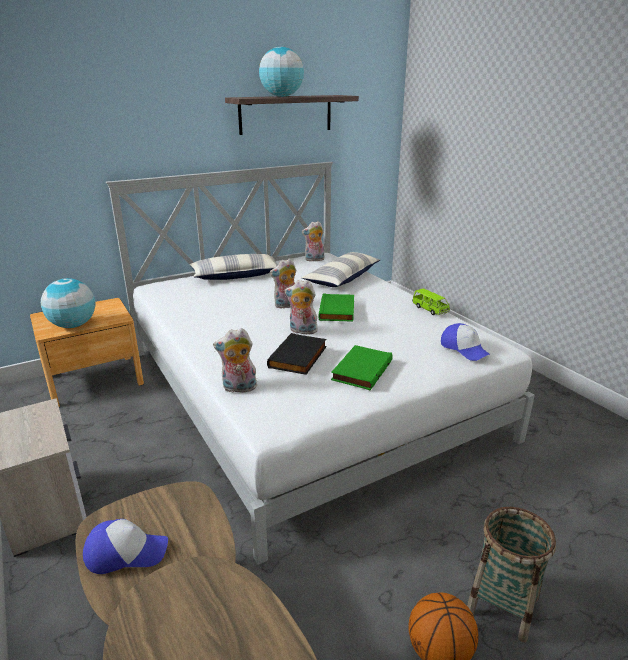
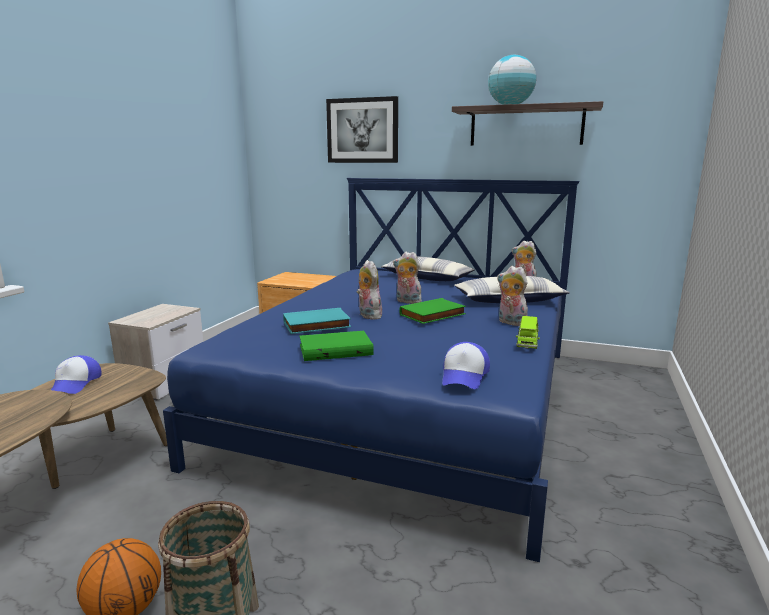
camera: 50 degrees right, 10 degrees down
globe [41,278,96,328] -> none
cap [83,519,168,574] -> cap turned 45 degrees clockwise [51,355,102,394]
white bed [106,162,535,565] -> blue bed [163,178,579,562]
plush toy [213,328,257,393] -> plush toy moved to [497,266,528,326]
black book [267,333,327,375] -> turquoise book [283,308,351,334]
none -> picture [326,96,398,163]

